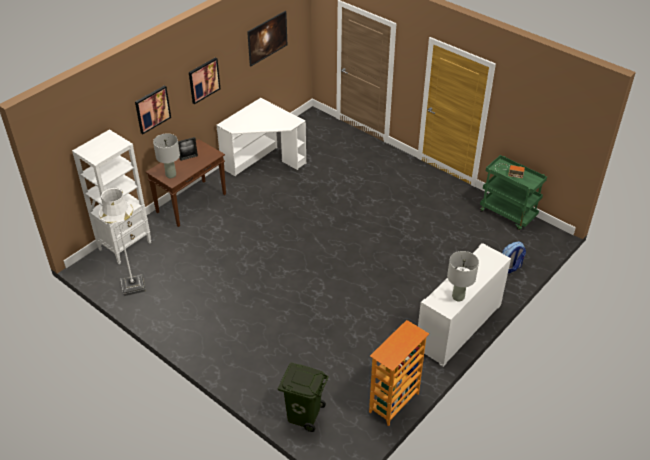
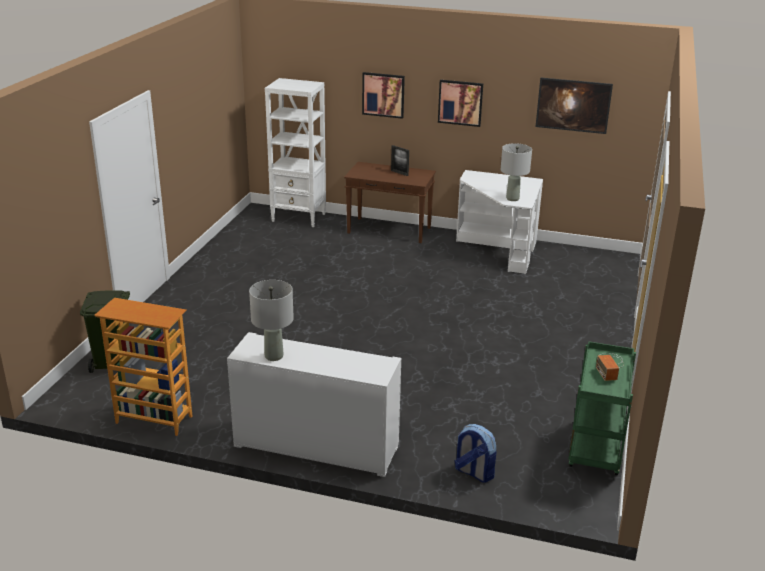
camera: 65 degrees right, 15 degrees down
white floor lamp [99,188,146,296] -> none
grey table lamp [153,133,180,178] -> grey table lamp moved to [501,143,532,201]

